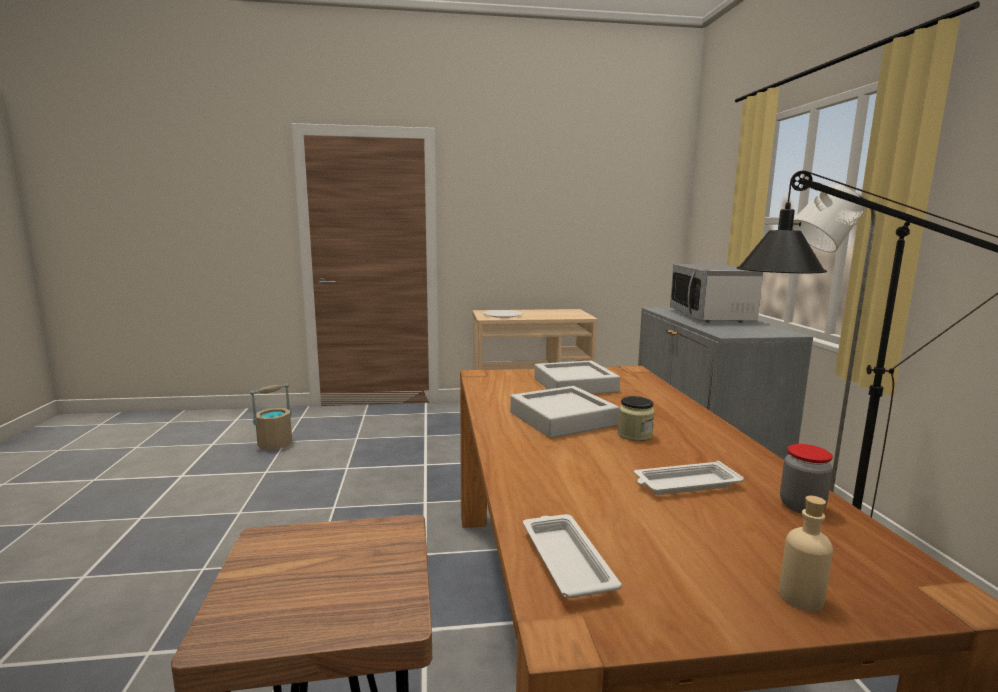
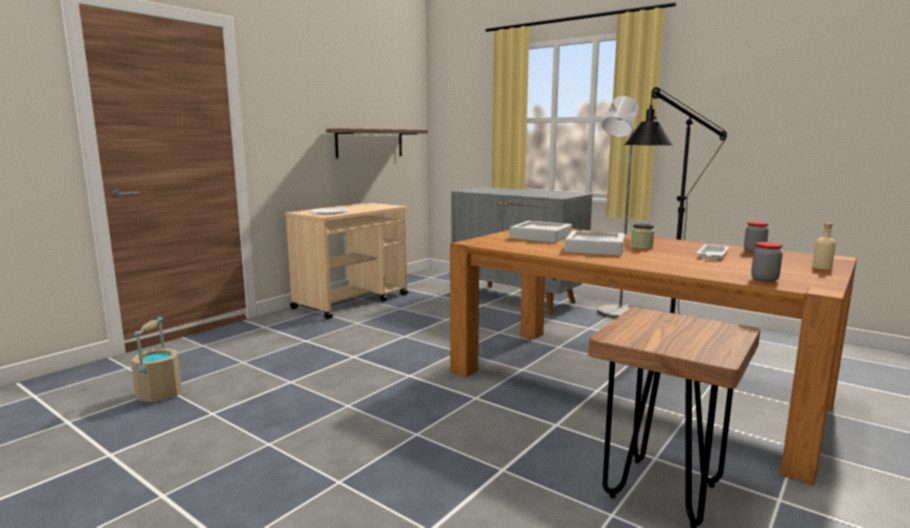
camera: 45 degrees left, 0 degrees up
white tray [523,514,622,598] -> jar [751,242,783,282]
microwave [670,264,763,323] -> none
none -> shelf [326,128,428,158]

